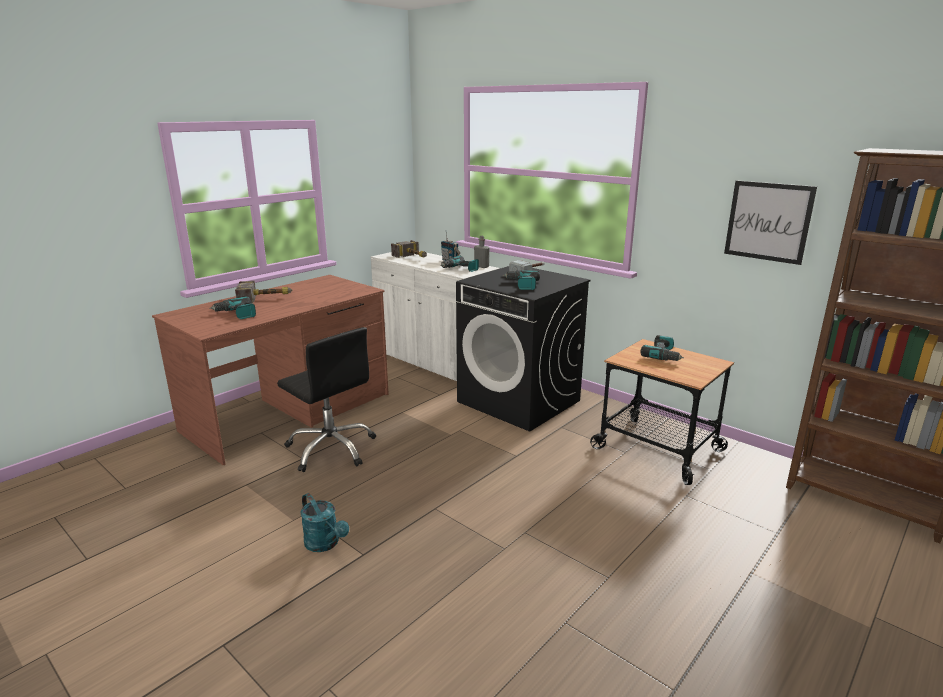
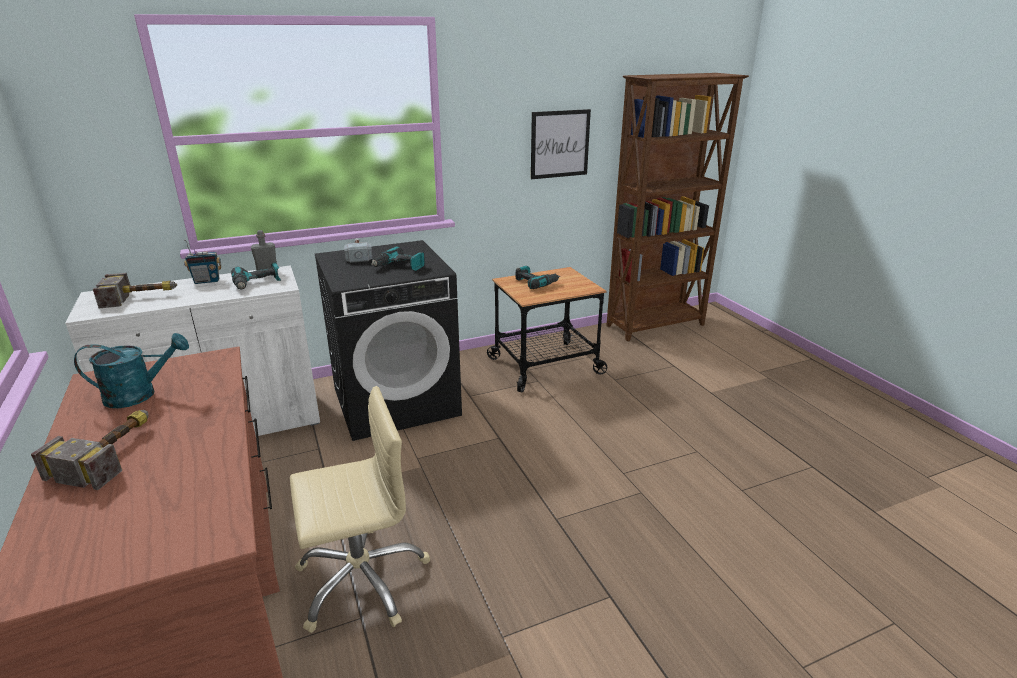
camera: 65 degrees left, 5 degrees up
power drill [209,296,256,319] -> none
black office chair [277,327,376,472] -> beige office chair [290,386,430,633]
turquoise watering can [300,493,349,552] -> turquoise watering can moved to [74,333,189,408]

